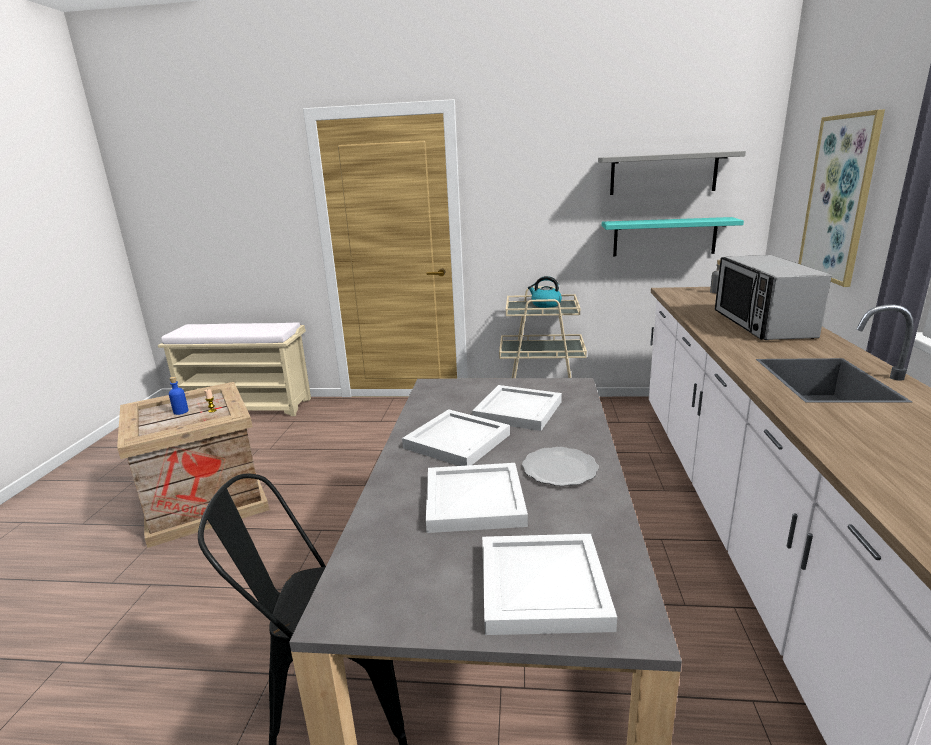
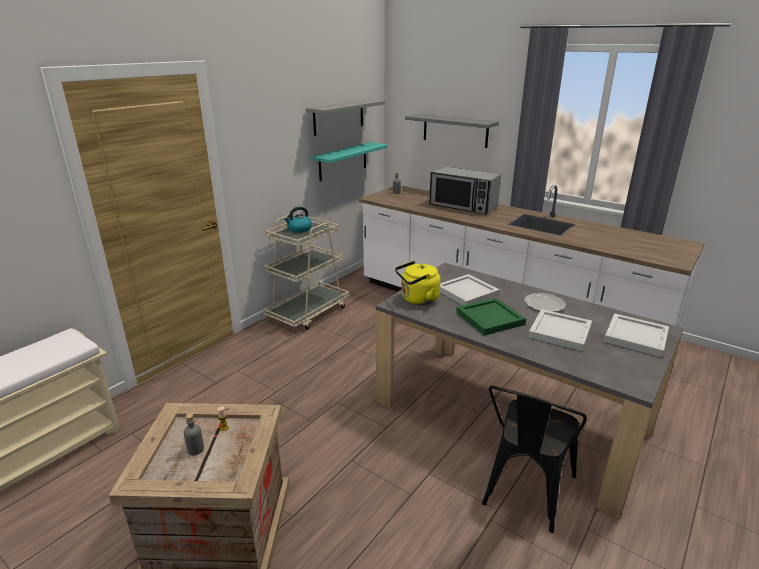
camera: 60 degrees left, 5 degrees up
blue bottle [169,377,189,415] -> grey bottle [184,413,204,455]
white tray [402,409,510,466] -> green tray [456,298,526,336]
picture [798,109,885,287] -> grey shelf [405,114,499,148]
none -> yellow kettle [395,261,441,305]

